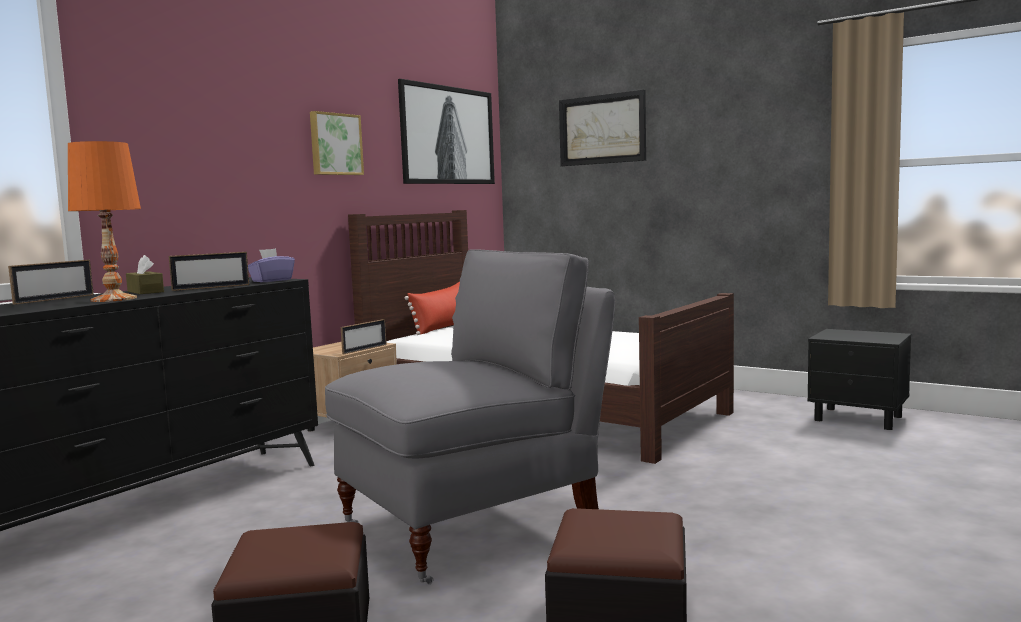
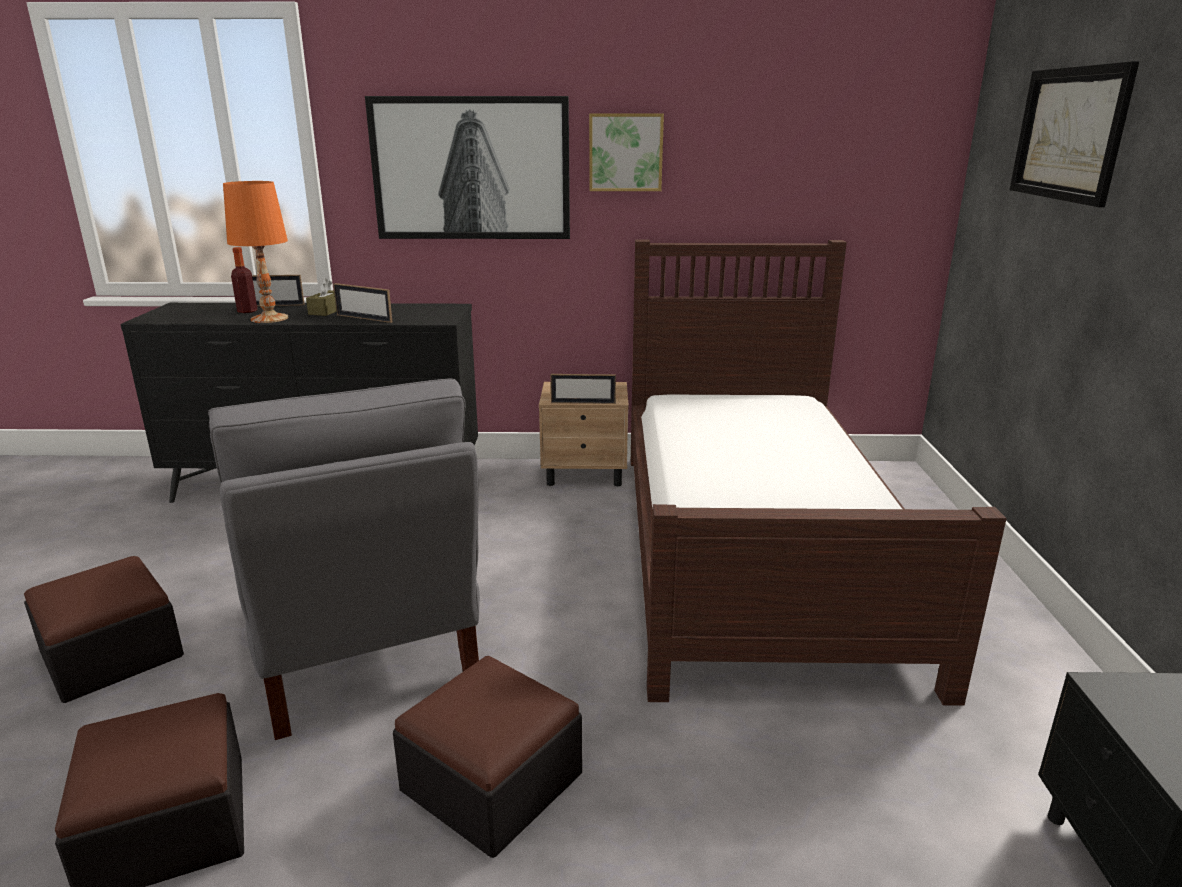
camera: 55 degrees right, 15 degrees up
purple tissue box [248,248,295,282] -> none
grey chair [325,249,615,584] -> grey chair turned 45 degrees clockwise [208,378,480,740]
picture [398,79,495,184] -> picture moved to [365,96,570,239]
red pillow [405,282,460,335] -> none
none -> bottle [231,247,257,313]
none -> ottoman [393,656,582,858]

